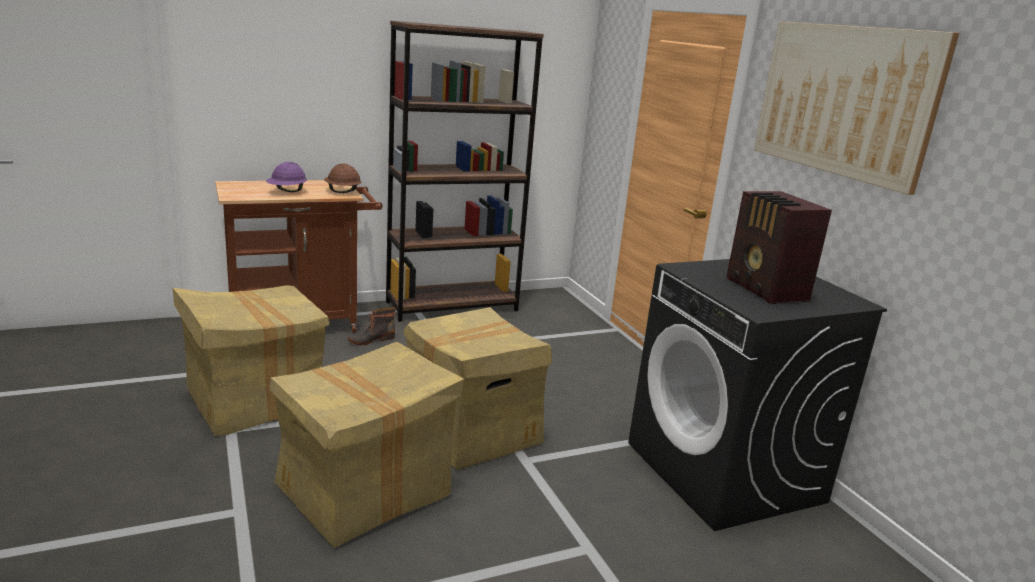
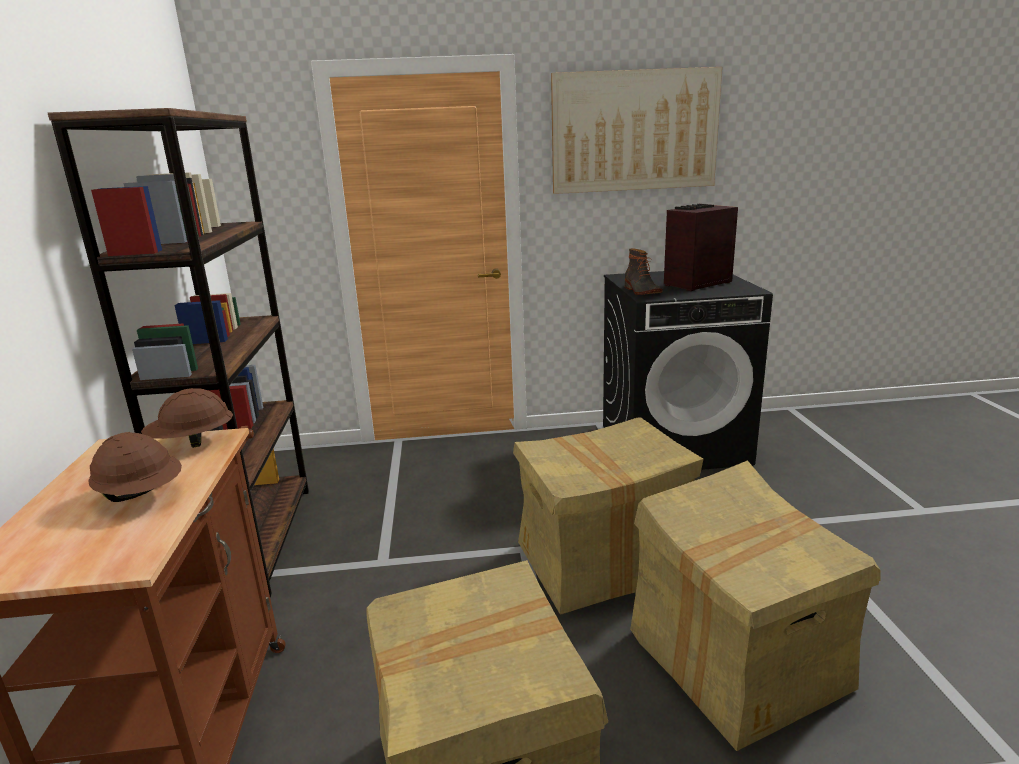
camera: 70 degrees left, 0 degrees up
purple hard hat [266,162,307,192] -> brown hard hat [88,432,182,502]
boot [348,307,396,345] -> boot moved to [625,248,663,295]
radio [727,191,832,304] -> radio turned 150 degrees clockwise [664,204,738,291]

